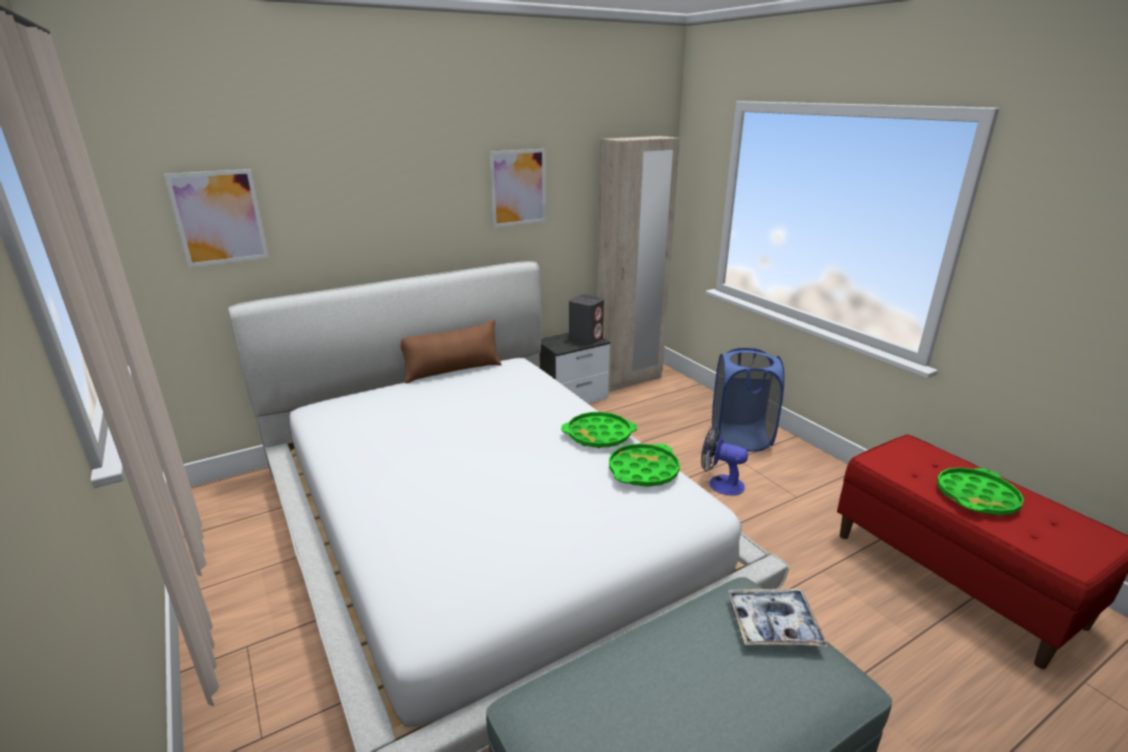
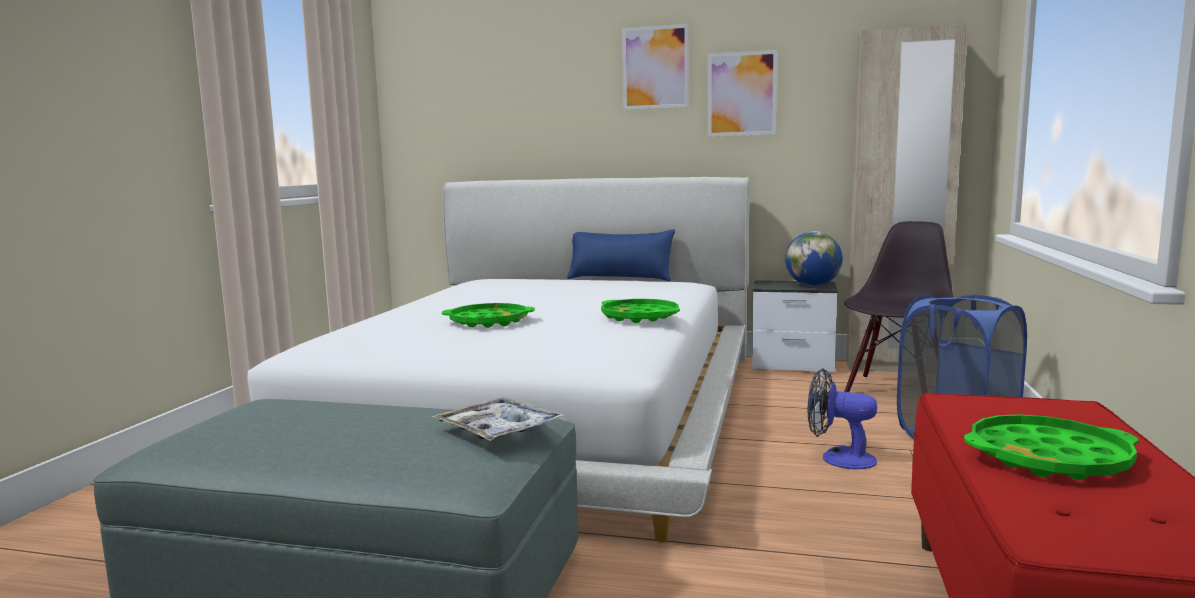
camera: 45 degrees right, 15 degrees down
picture [164,169,269,267] -> picture moved to [622,24,689,110]
brown pillow [401,319,501,384] -> blue pillow [567,229,675,281]
grey speaker [569,294,604,345] -> globe [785,231,842,286]
green tray [609,443,680,487] -> green tray moved to [442,303,535,328]
fan [701,426,748,495] -> fan turned 45 degrees counterclockwise [808,368,877,469]
none -> black chair [844,221,953,392]

